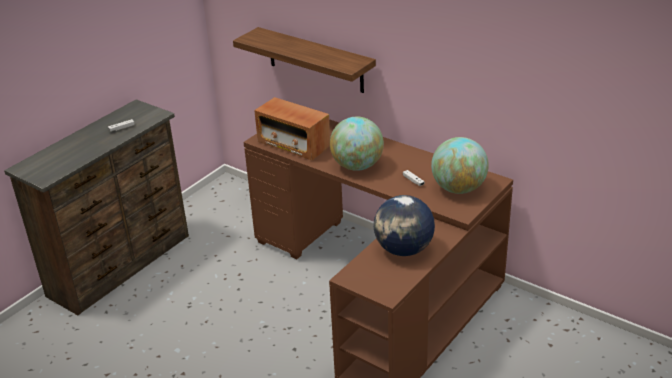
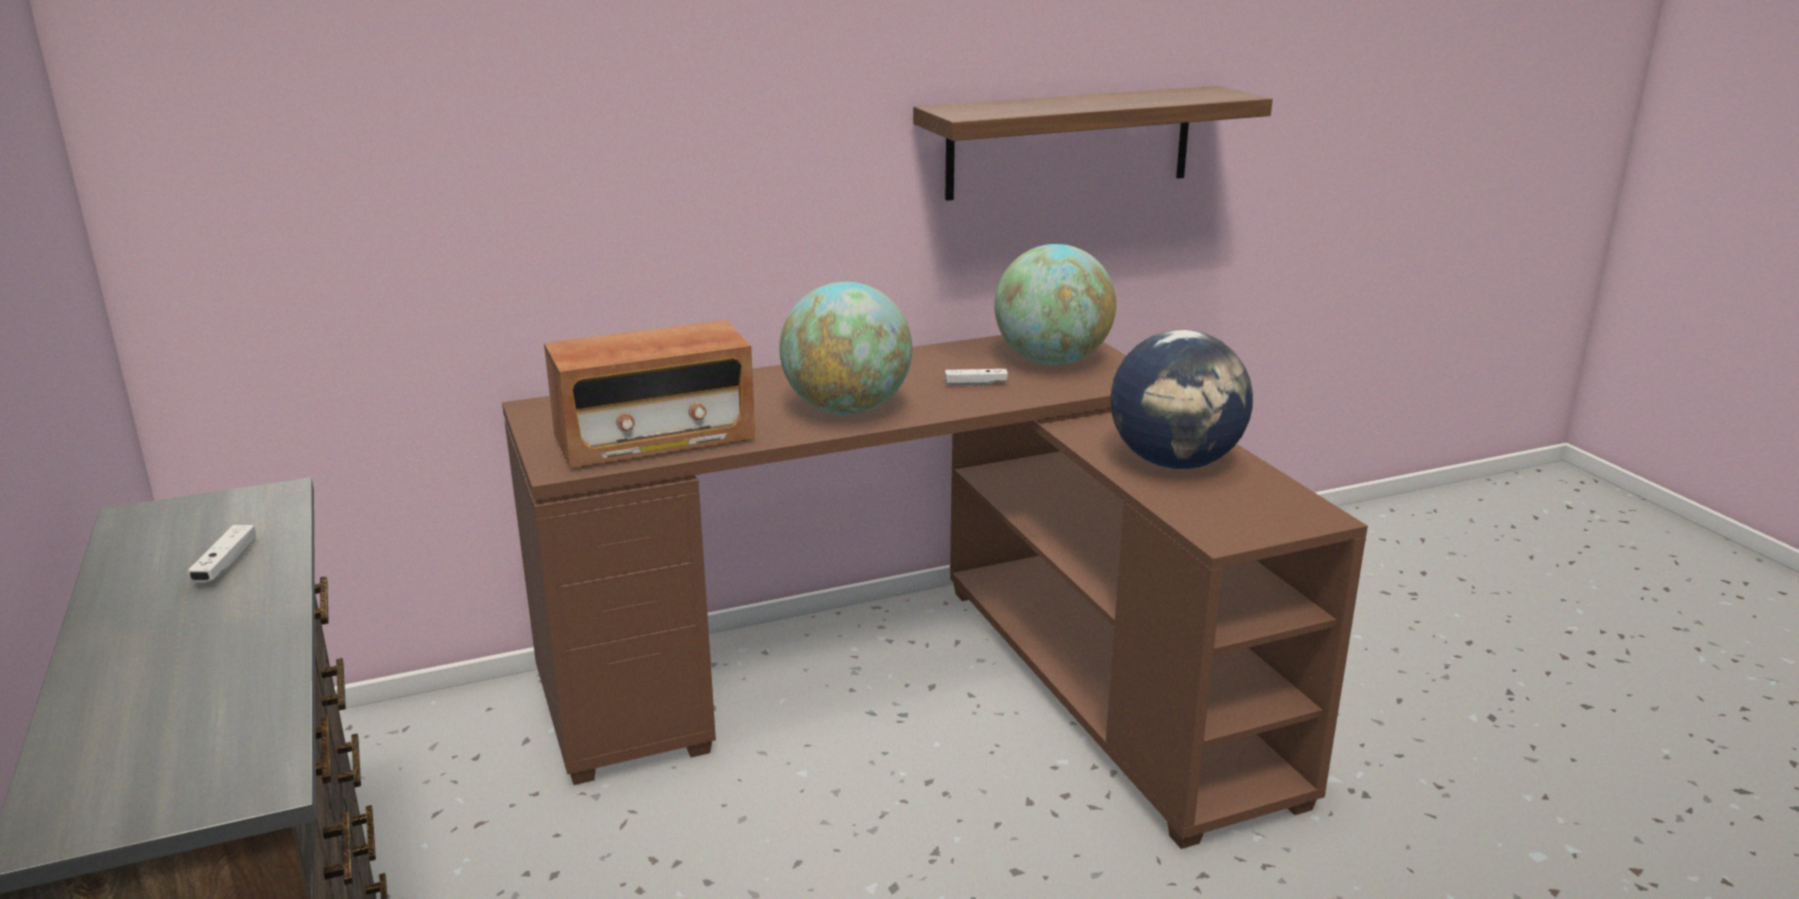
camera: 60 degrees left, 10 degrees down
shelf [233,27,376,93] -> shelf moved to [913,86,1273,201]

